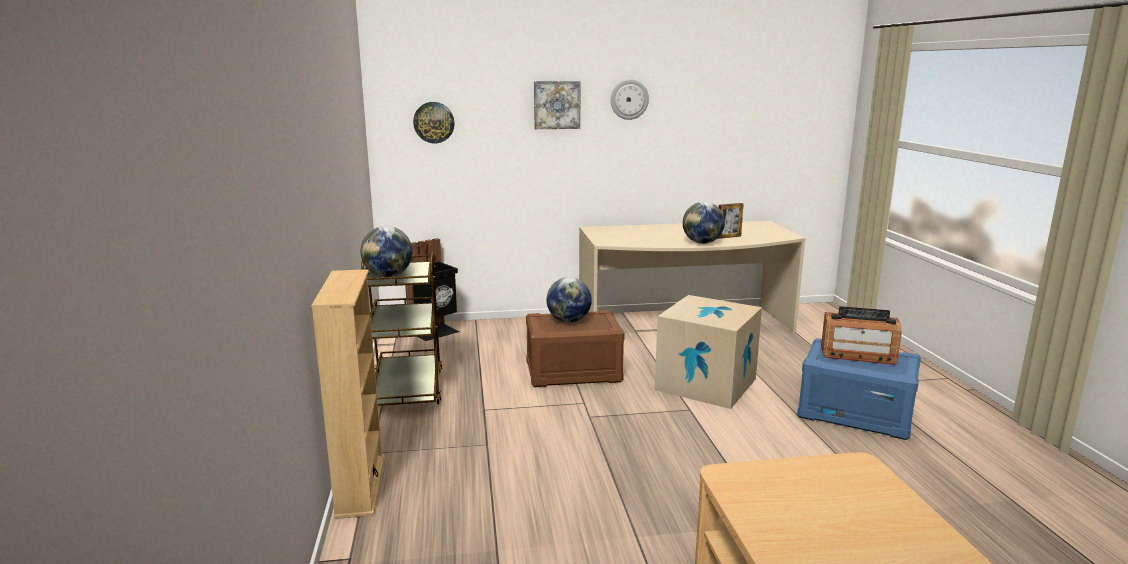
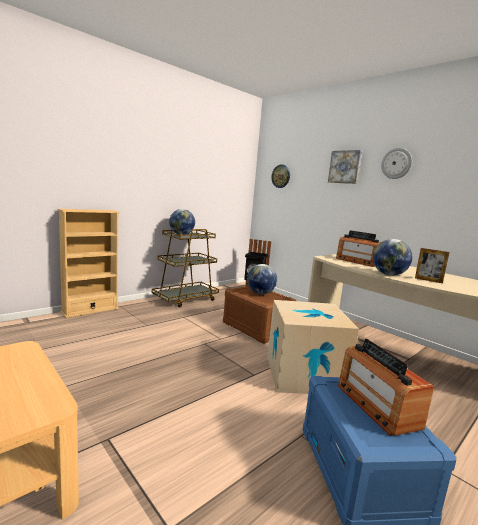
camera: 55 degrees right, 5 degrees down
none -> radio [336,230,381,267]

